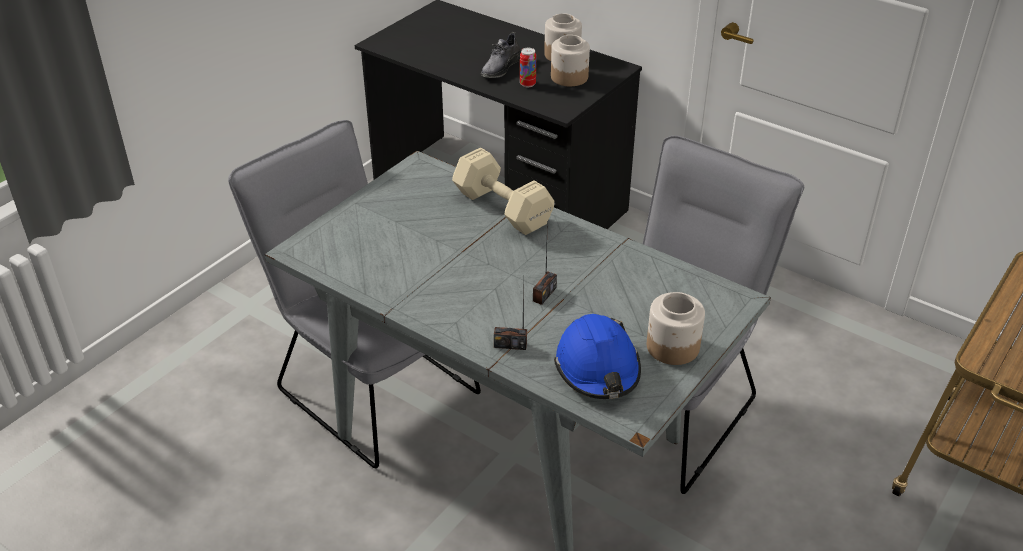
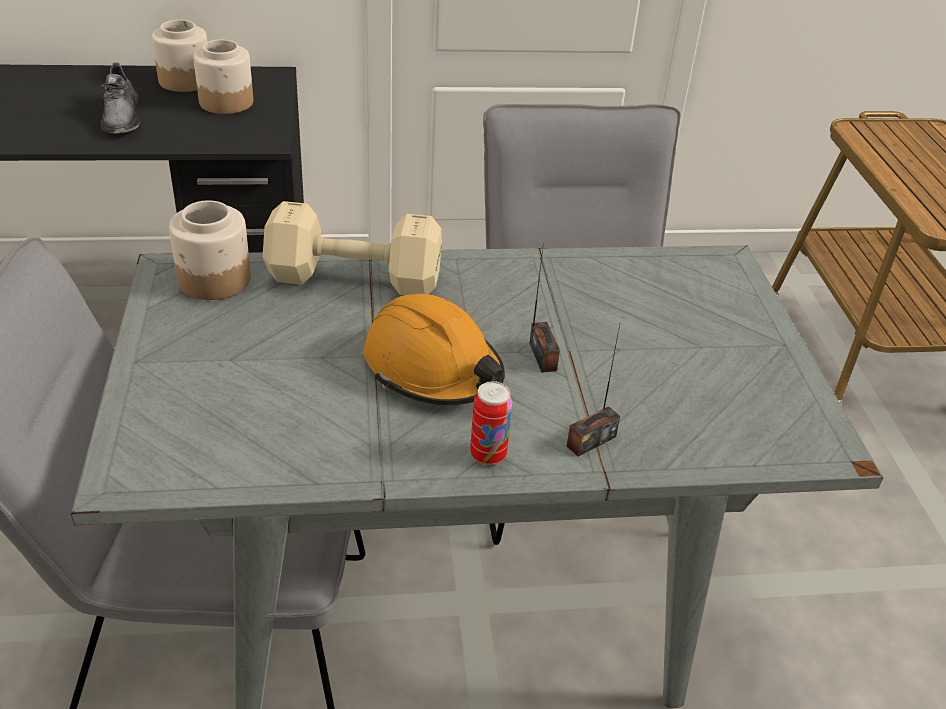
camera: 45 degrees left, 0 degrees up
can [520,48,536,88] -> can moved to [470,381,513,465]
blue hard hat [554,314,641,399] -> none
jar [647,292,705,365] -> jar moved to [169,200,251,300]
none -> orange hard hat [363,294,505,405]

